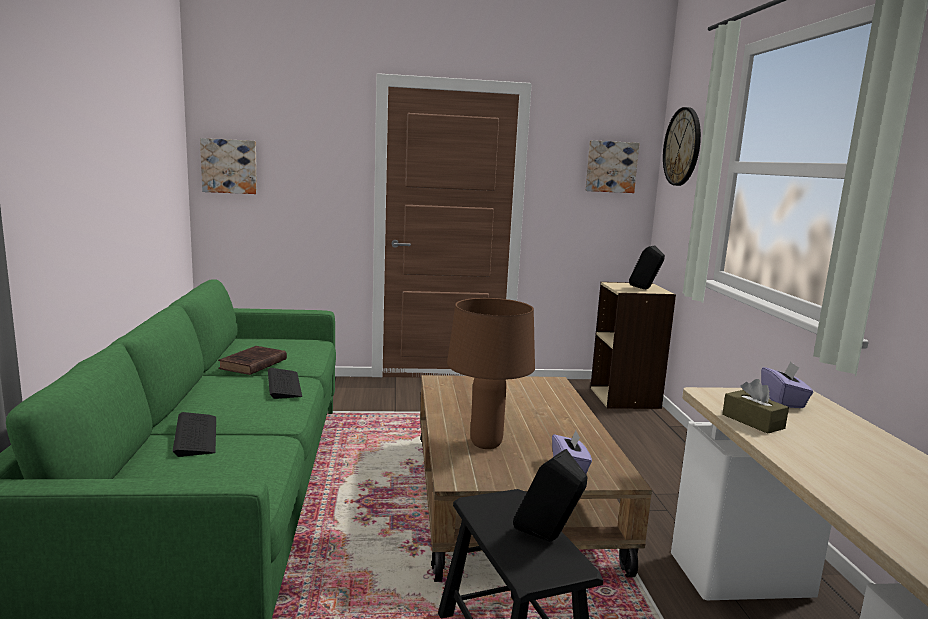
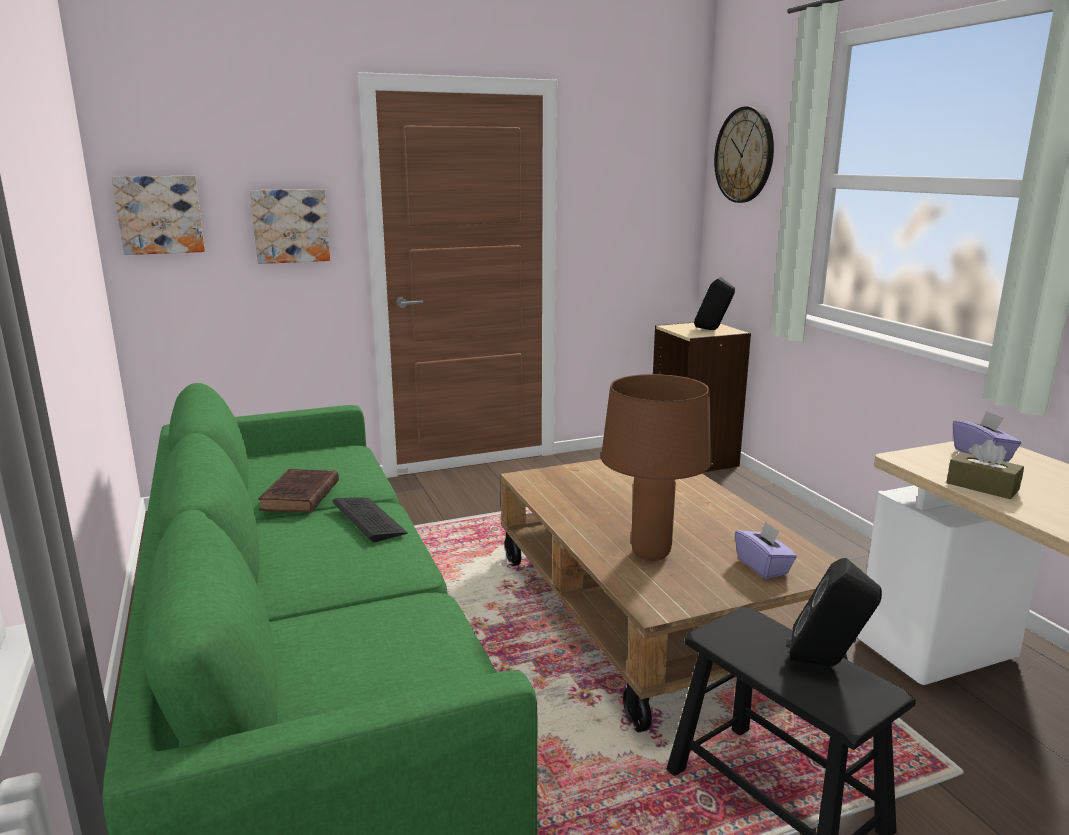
camera: 15 degrees left, 5 degrees up
keyboard [173,412,216,457] -> none
picture [585,140,639,193] -> picture moved to [250,189,330,264]

